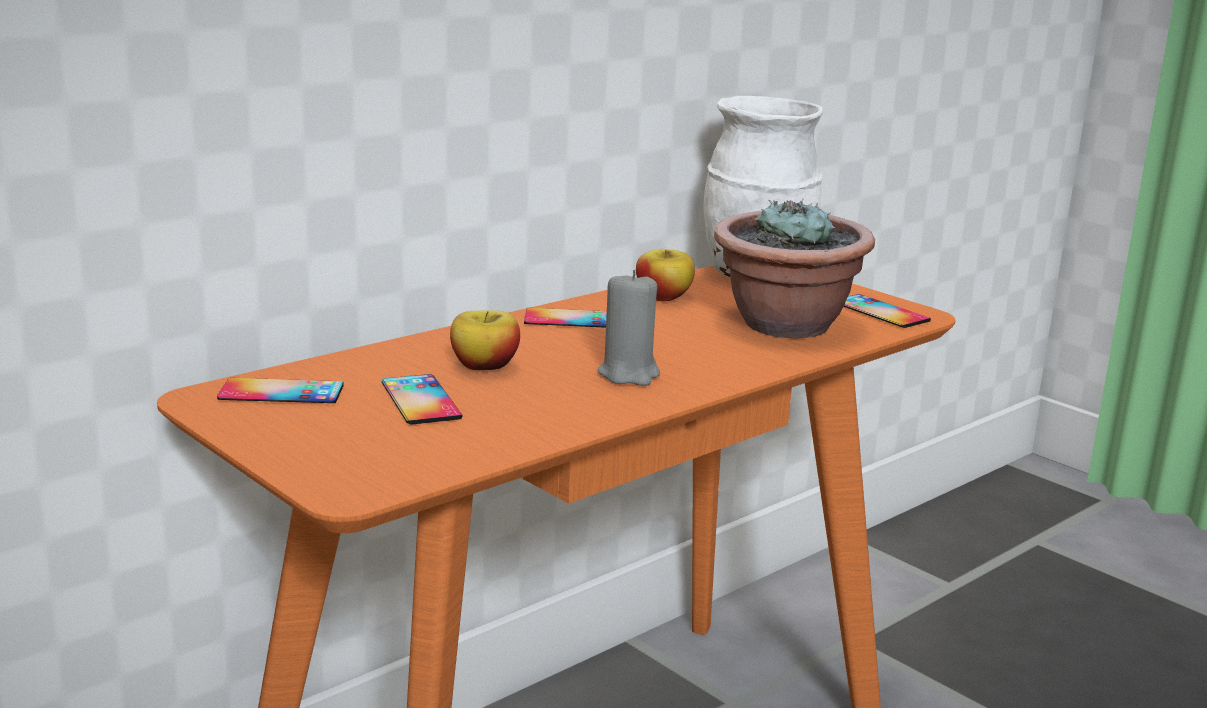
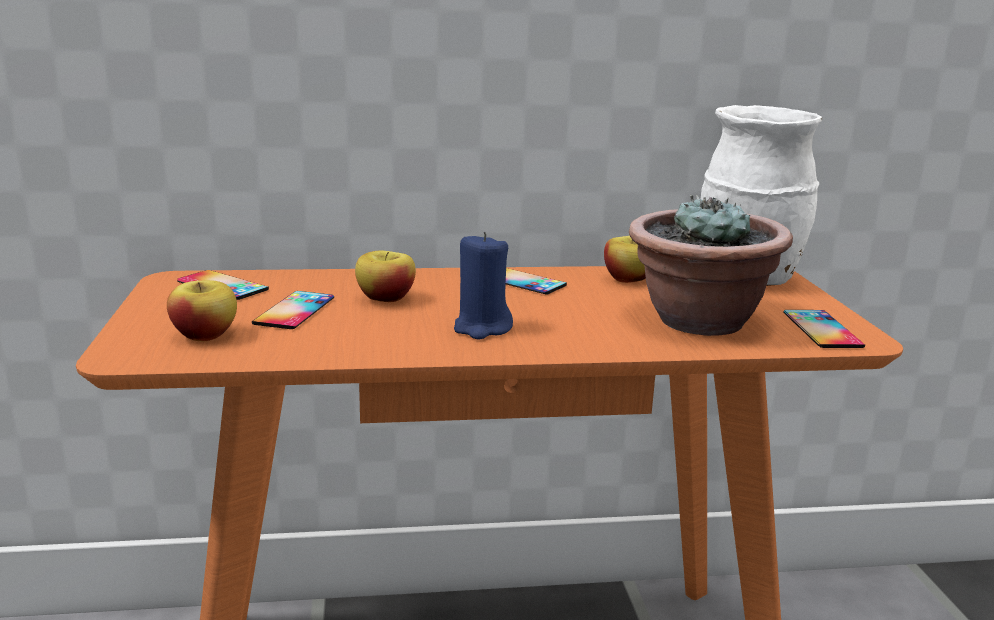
camera: 35 degrees right, 0 degrees up
grey candle [598,270,660,386] -> blue candle [454,232,513,340]
none -> apple [167,280,237,341]

